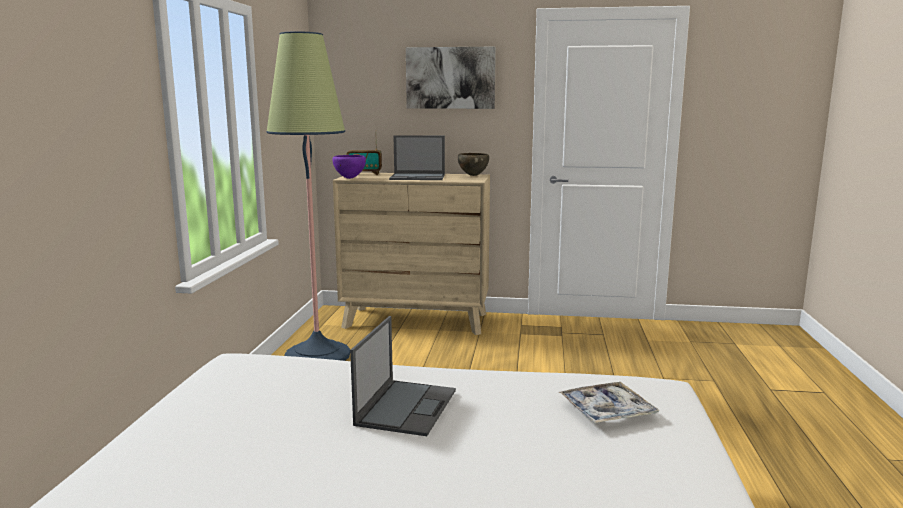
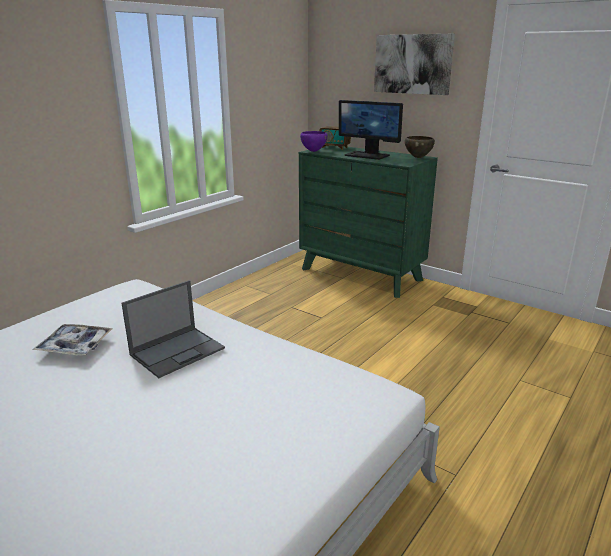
camera: 30 degrees right, 10 degrees up
floor lamp [266,31,350,361] -> none
beige dresser [333,172,490,335] -> green dresser [299,145,438,298]
laptop [389,135,445,180] -> monitor [339,100,403,160]
tray [559,382,660,424] -> tray moved to [33,324,113,356]

